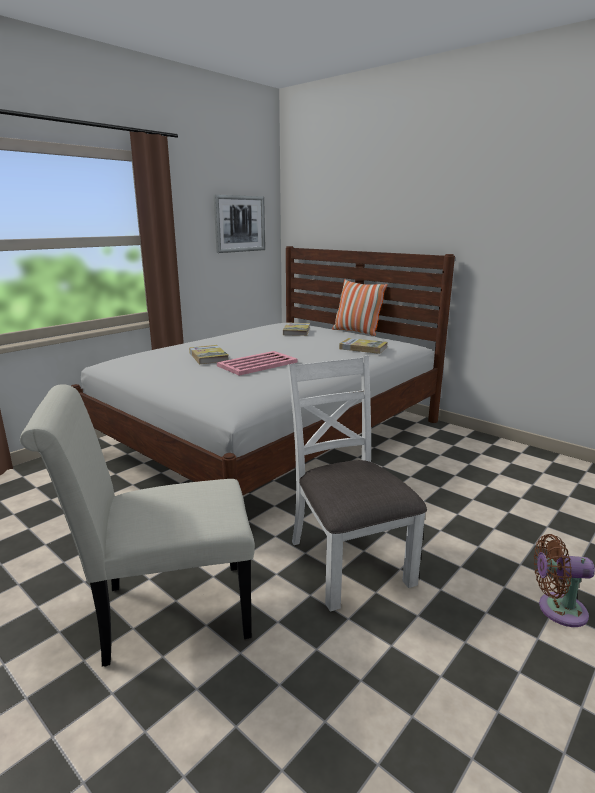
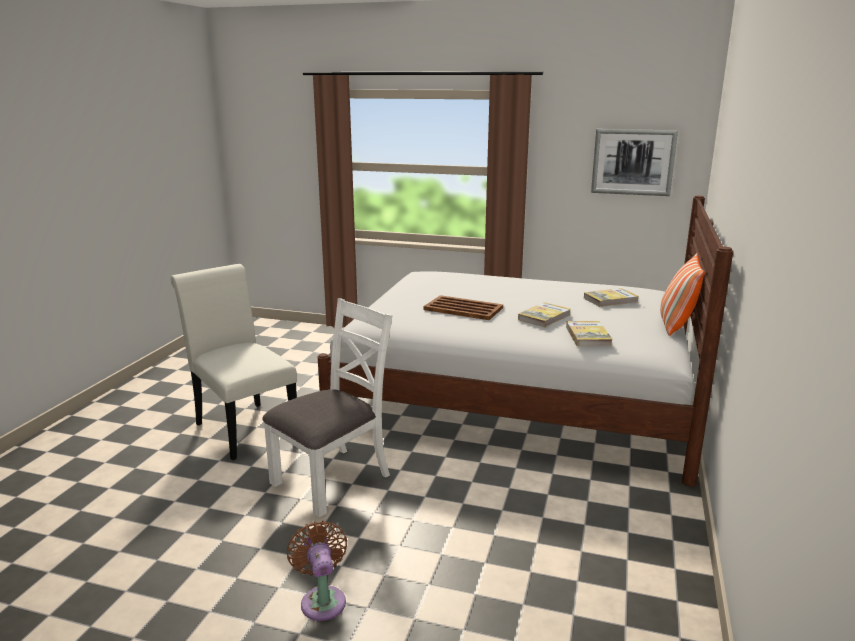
camera: 65 degrees right, 0 degrees up
book [189,345,228,364] -> book moved to [518,302,570,327]
pink tray [217,351,298,376] -> brown tray [423,295,503,320]

